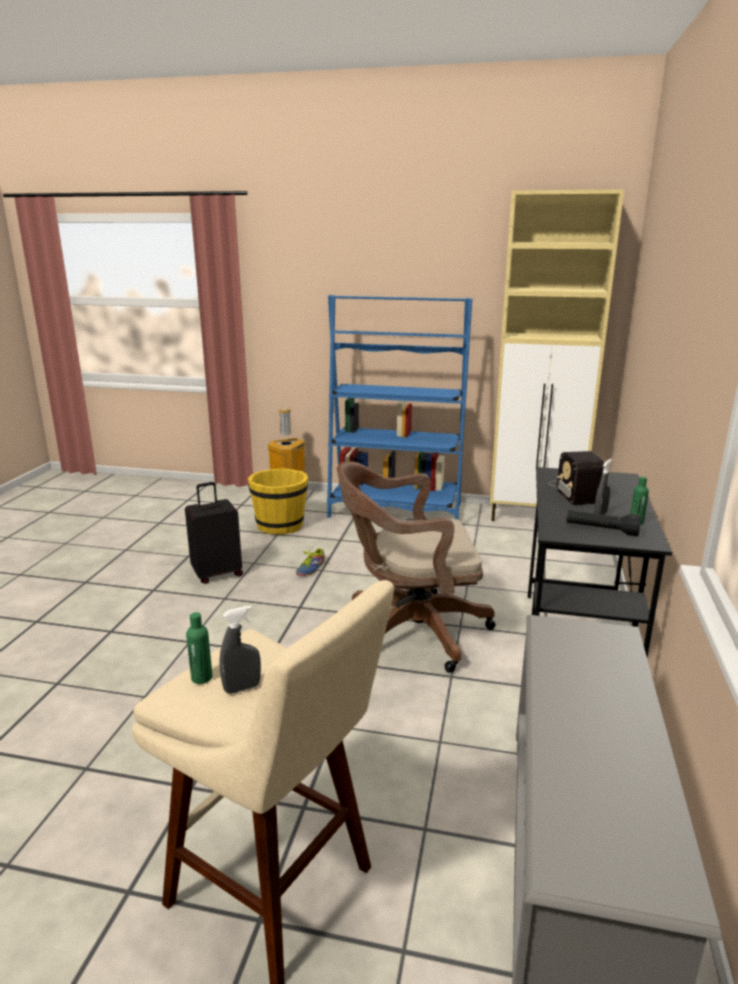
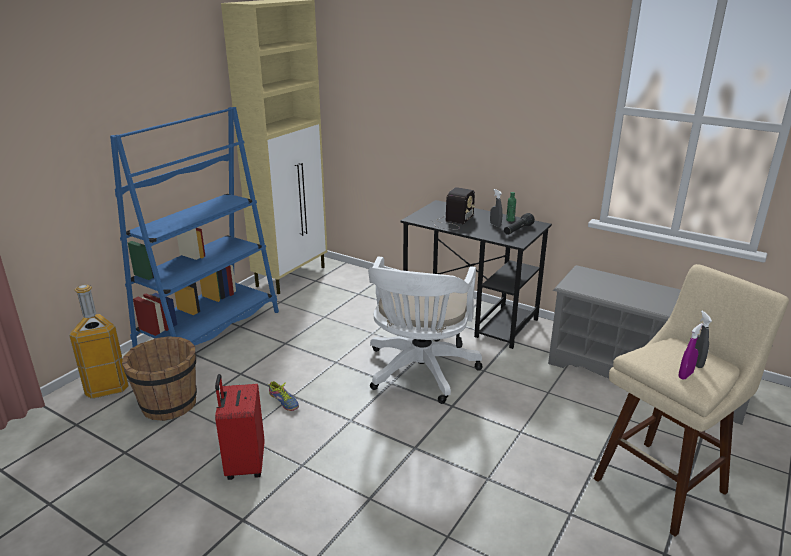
camera: 70 degrees left, 5 degrees up
black suitcase [185,482,243,584] -> red suitcase [215,374,265,480]
green bottle [186,612,212,684] -> purple spray bottle [678,323,703,380]
yellow bucket [248,468,308,535] -> brown bucket [122,336,197,421]
brown office chair [337,461,496,673] -> white office chair [368,257,483,404]
radio [548,451,604,505] -> radio turned 75 degrees counterclockwise [429,187,475,229]

